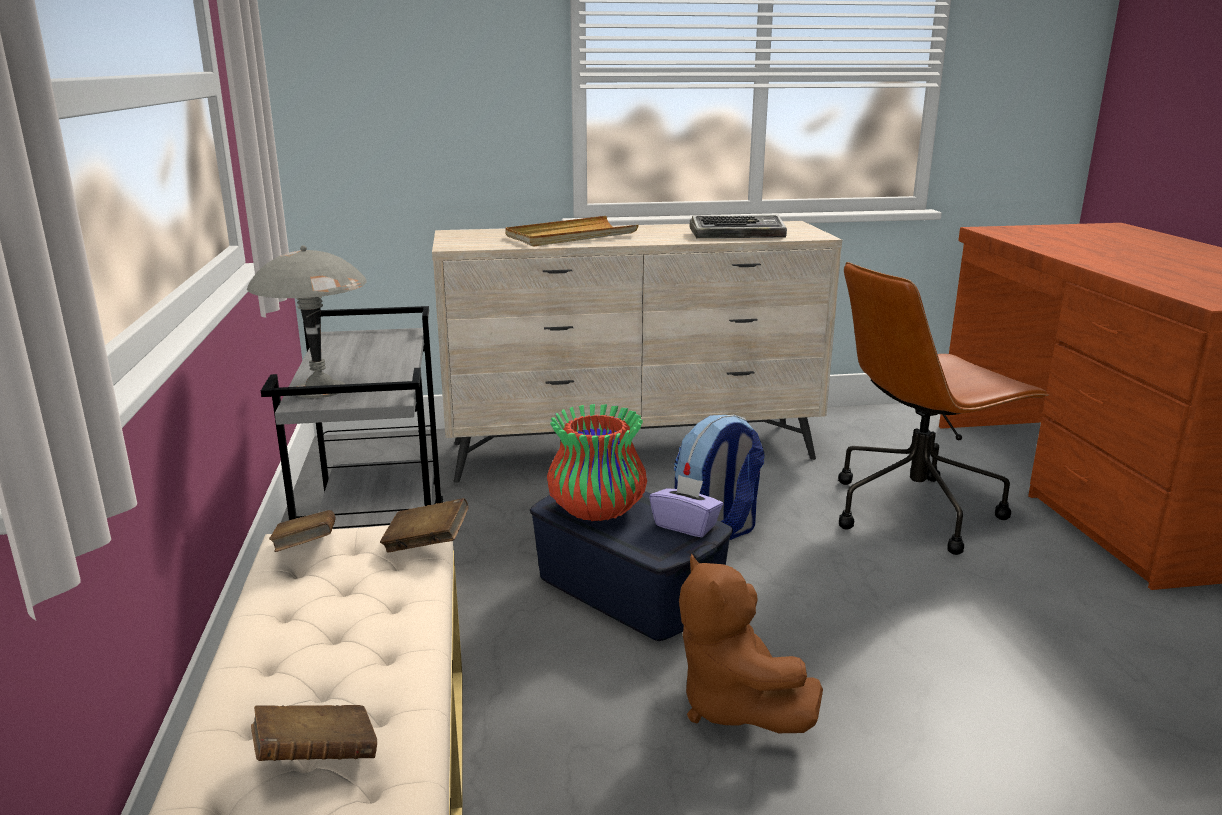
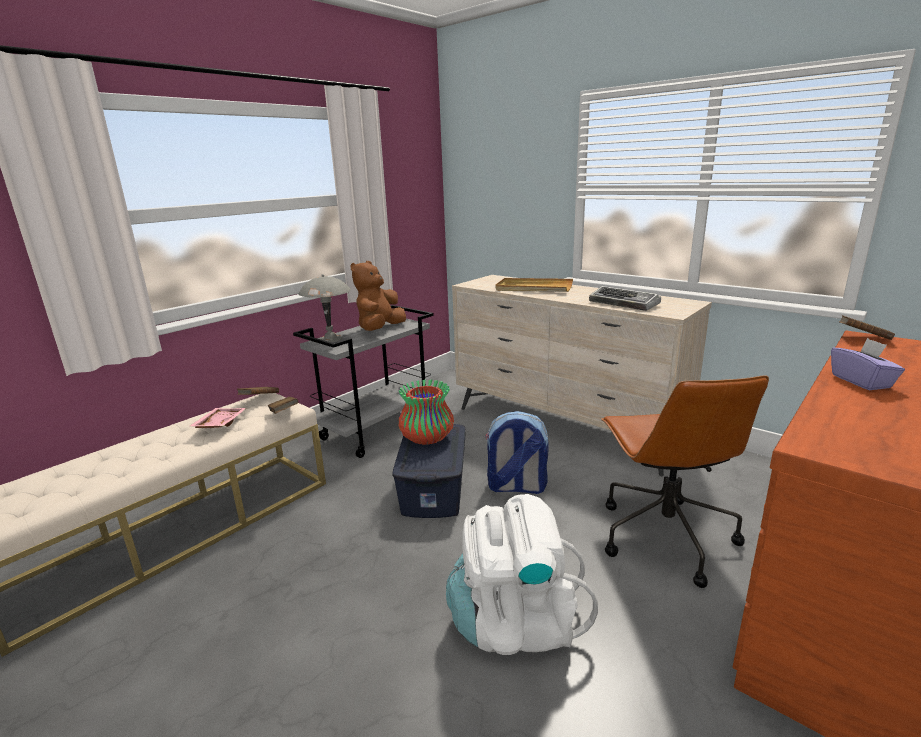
camera: 50 degrees right, 0 degrees up
brown book [251,705,377,761] -> brown book moved to [839,315,895,340]
purple tissue box [649,475,723,537] -> purple tissue box moved to [831,338,905,390]
brown plush toy [679,554,823,733] -> brown plush toy moved to [350,261,406,331]
brown office chair [838,262,1049,555] -> brown office chair turned 120 degrees counterclockwise [601,375,769,588]
none -> pink tray [190,408,246,428]
none -> white backpack [446,494,598,655]

